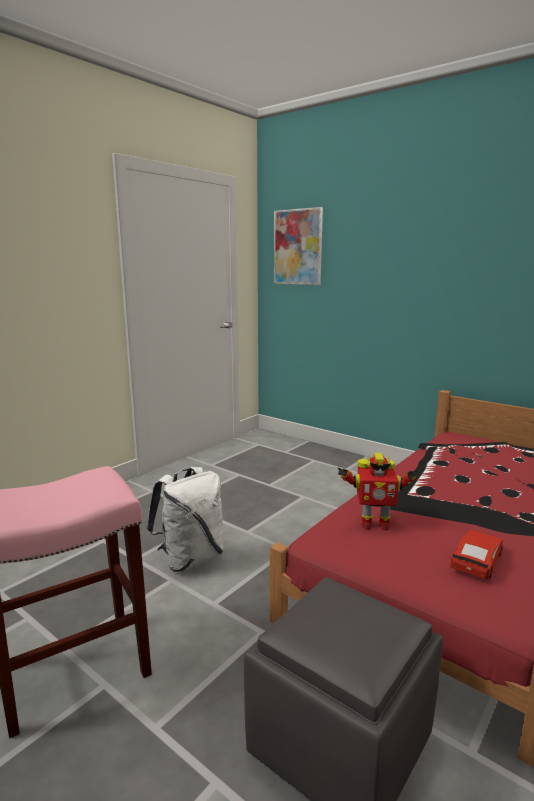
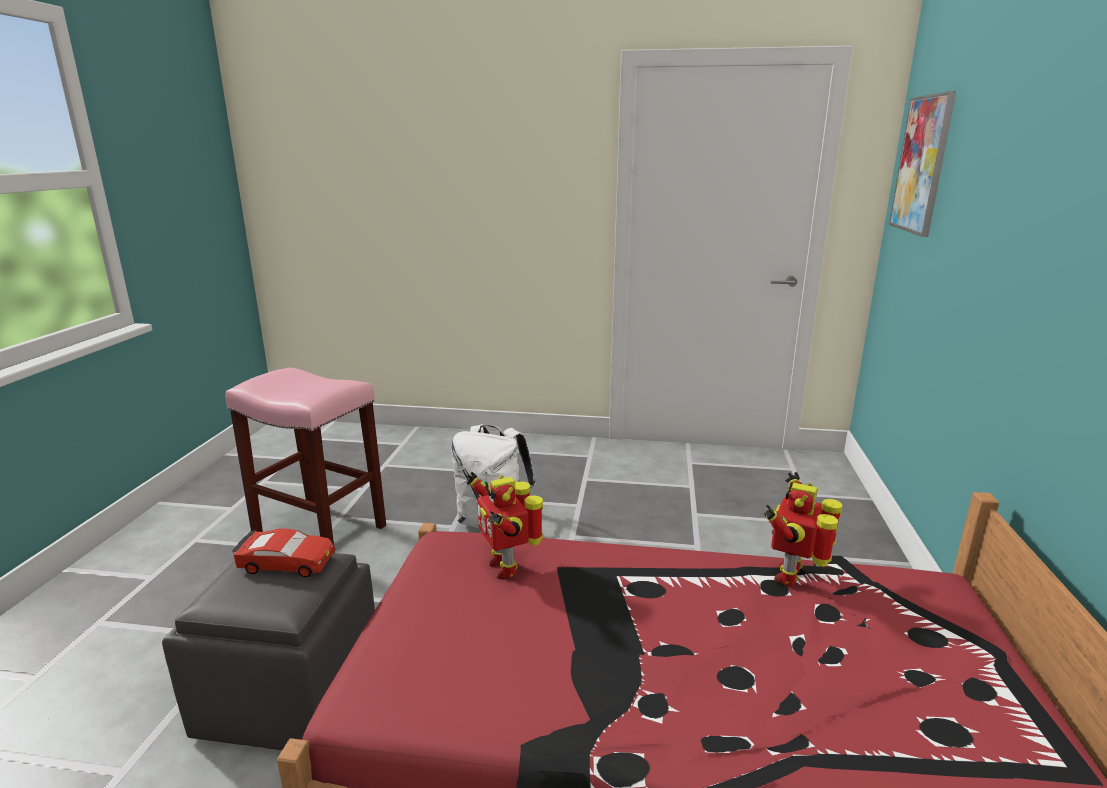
camera: 60 degrees right, 5 degrees up
red toy car [450,530,503,580] -> red toy car moved to [231,528,336,578]
none -> toy robot [764,472,842,586]

